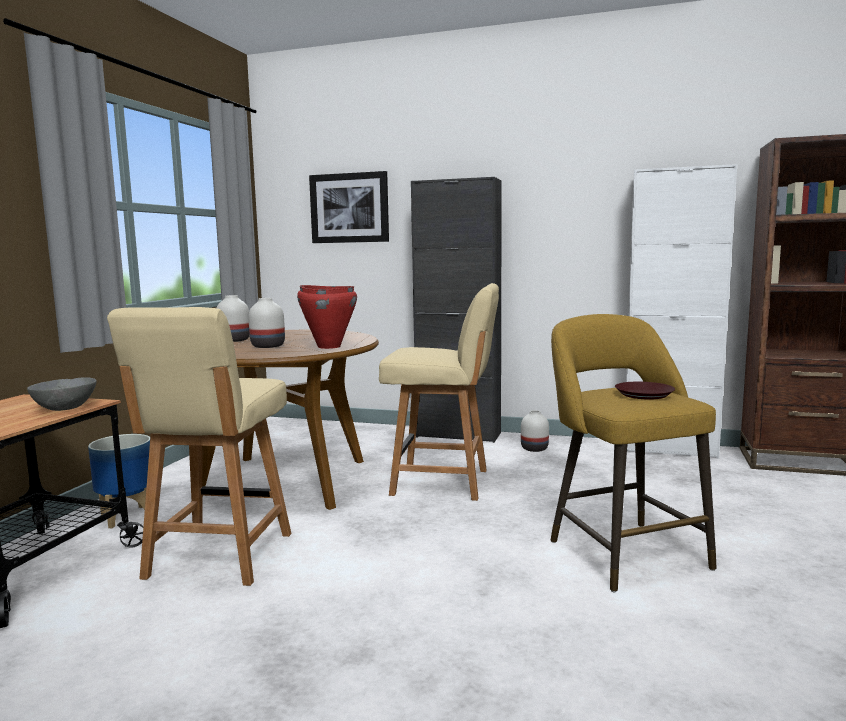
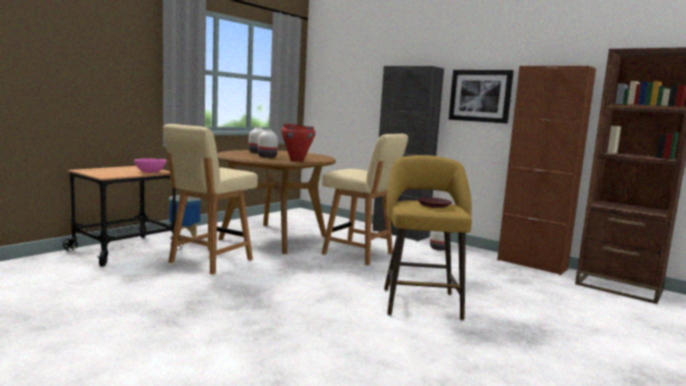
camera: 20 degrees right, 0 degrees up
grey bowl [27,377,97,411] -> pink bowl [134,158,167,173]
picture [309,171,389,243] -> picture moved to [449,70,514,124]
white cabinet [626,164,737,459] -> brown cabinet [497,66,596,275]

